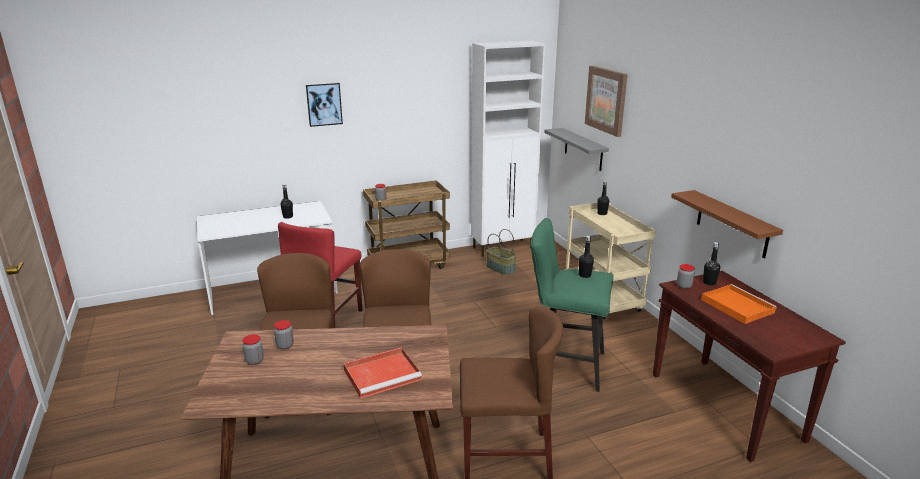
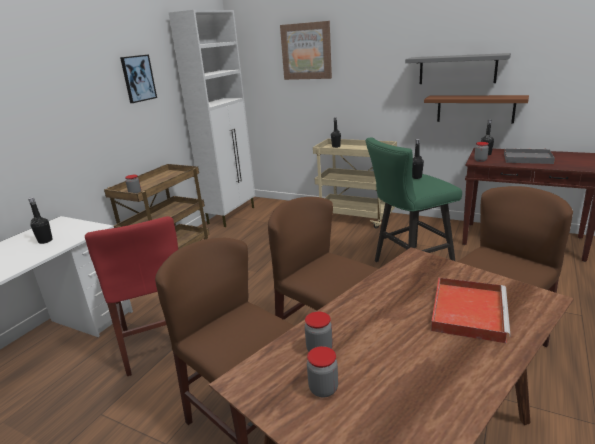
camera: 40 degrees left, 0 degrees up
picture [306,83,343,127] -> picture moved to [120,54,157,103]
basket [486,229,517,275] -> none
grey shelf [544,128,609,171] -> grey shelf moved to [405,53,511,84]
orange tray [701,284,777,324] -> grey tray [504,148,555,164]

